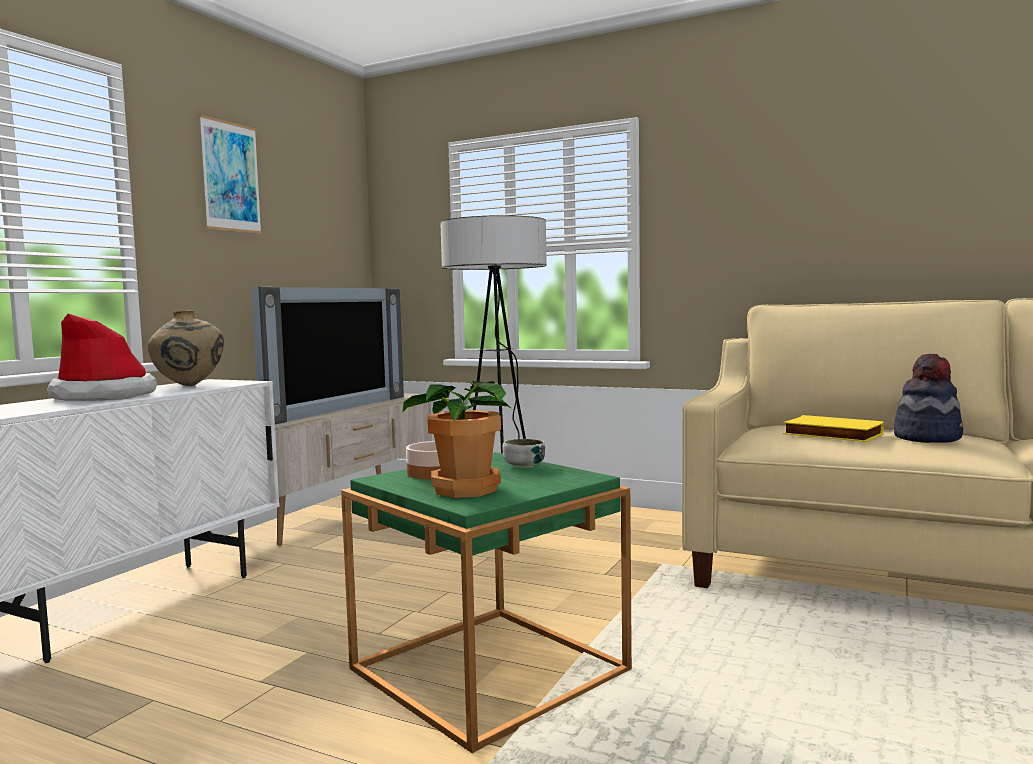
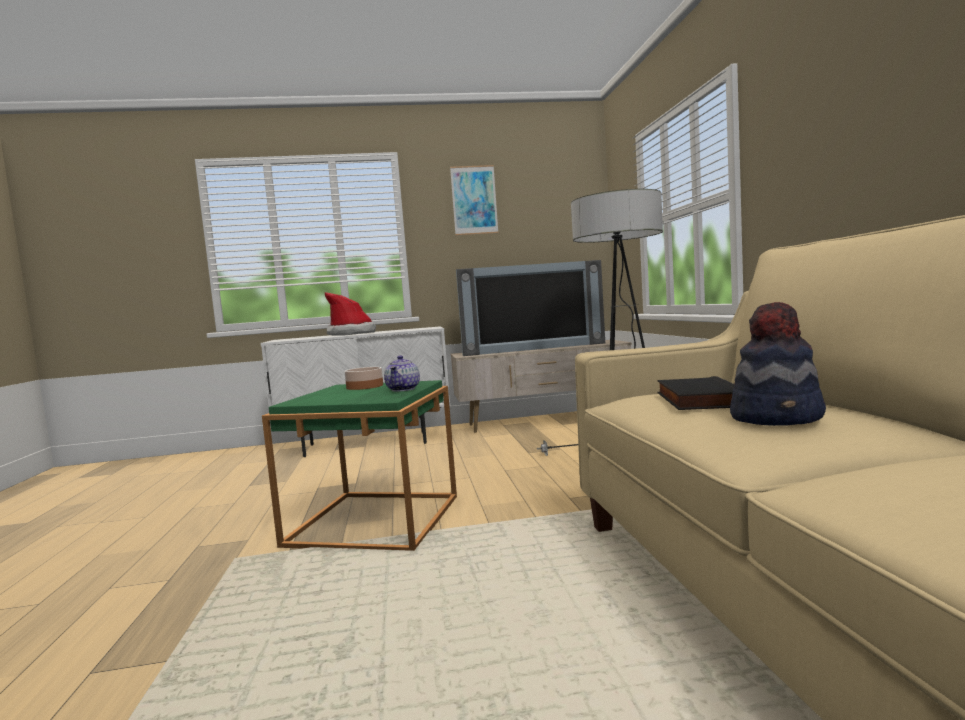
camera: 55 degrees right, 0 degrees up
beige vase [148,311,224,386] -> none
potted plant [402,381,512,498] -> none
bowl [502,439,545,468] -> teapot [384,355,420,391]
yellow book [783,415,884,442] -> black book [657,376,735,410]

